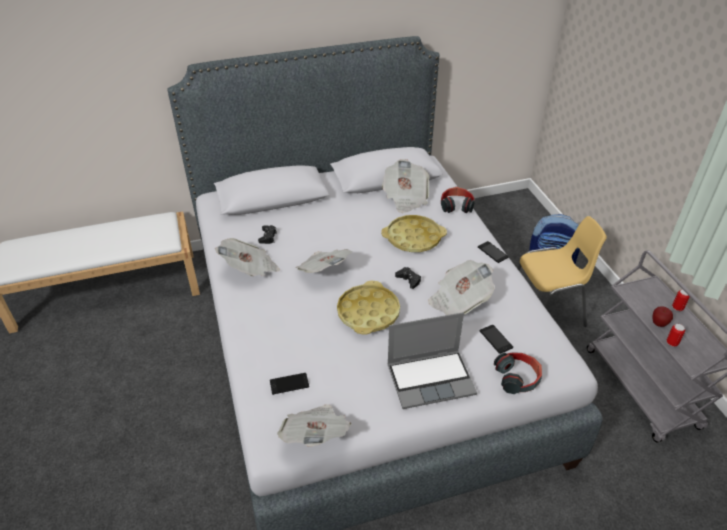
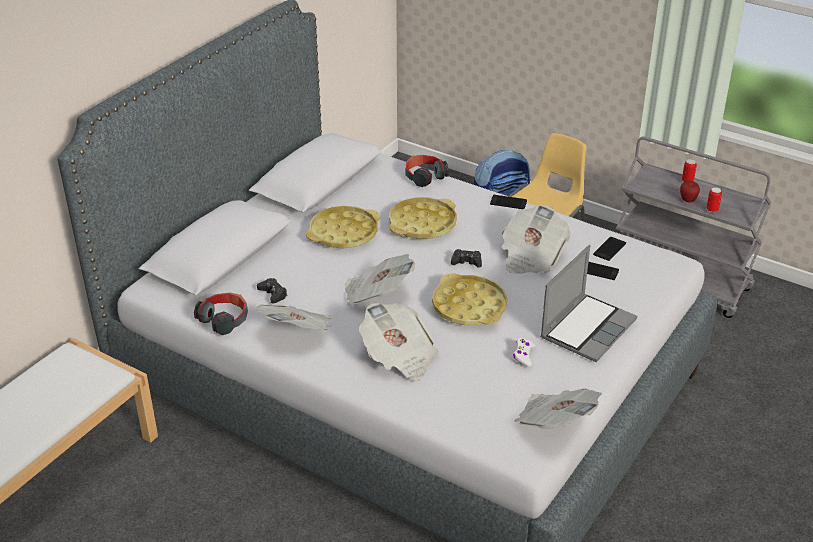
camera: 40 degrees left, 5 degrees down
phone [270,373,309,395] -> phone moved to [593,237,626,261]
newspaper [382,159,430,213] -> newspaper moved to [359,302,438,381]
headphones [494,352,542,394] -> headphones moved to [194,292,248,335]
none -> yellow tray [306,206,380,248]
none -> white game controller [513,338,535,367]

